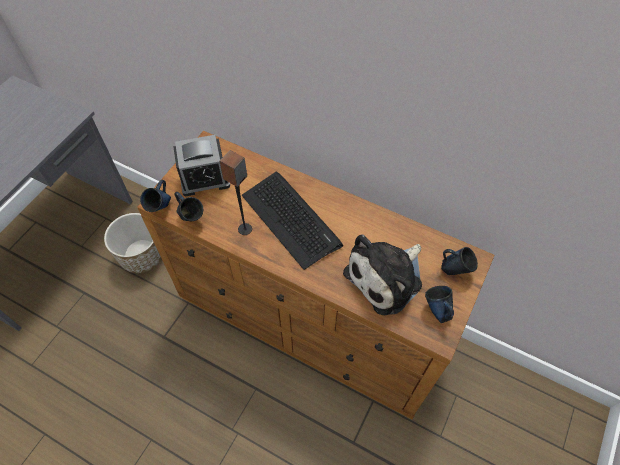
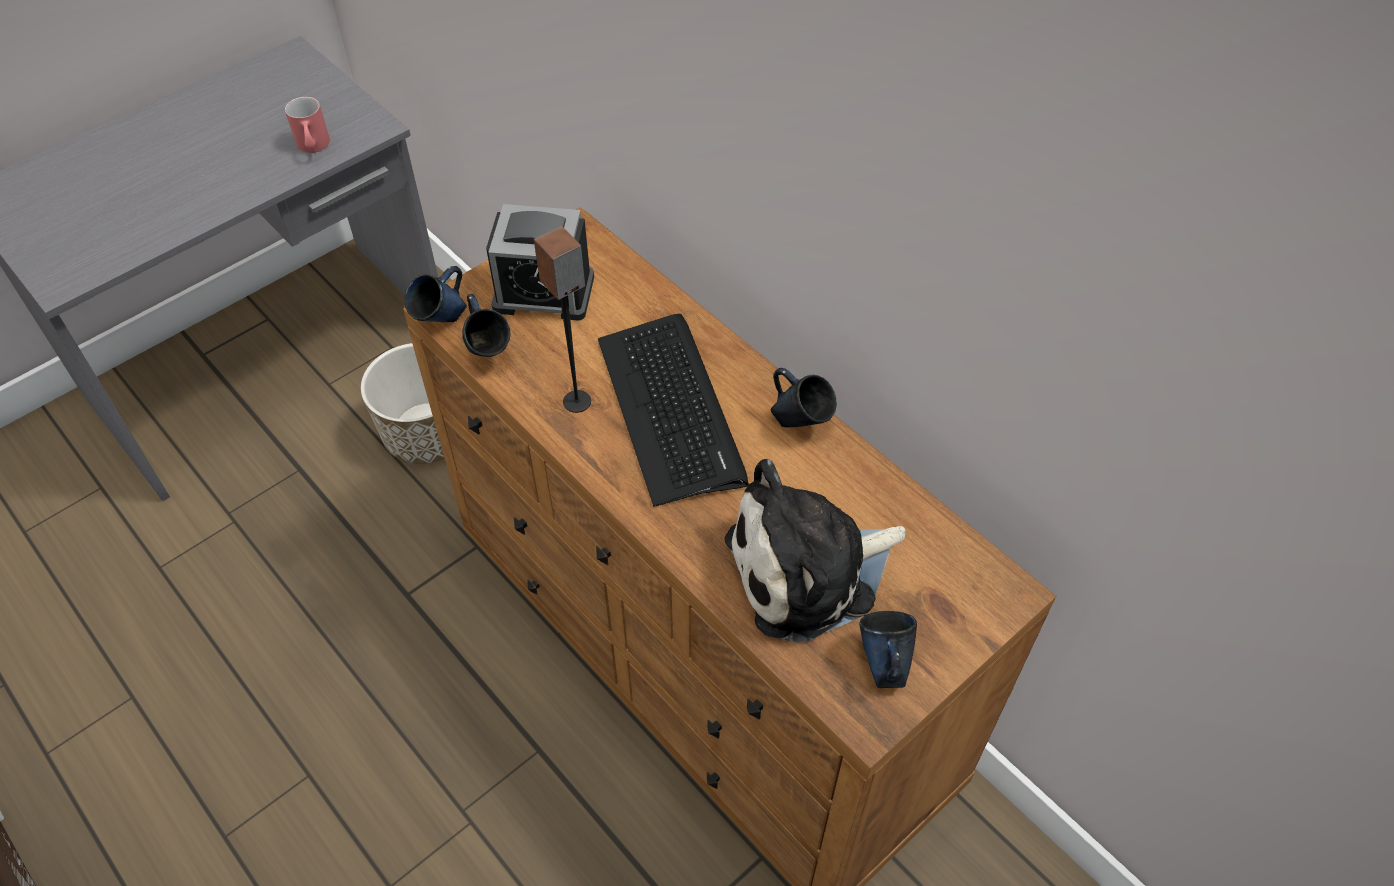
camera: 20 degrees right, 5 degrees down
blue mug [441,247,478,275] -> blue mug moved to [771,368,837,427]
none -> red mug [285,97,330,153]

